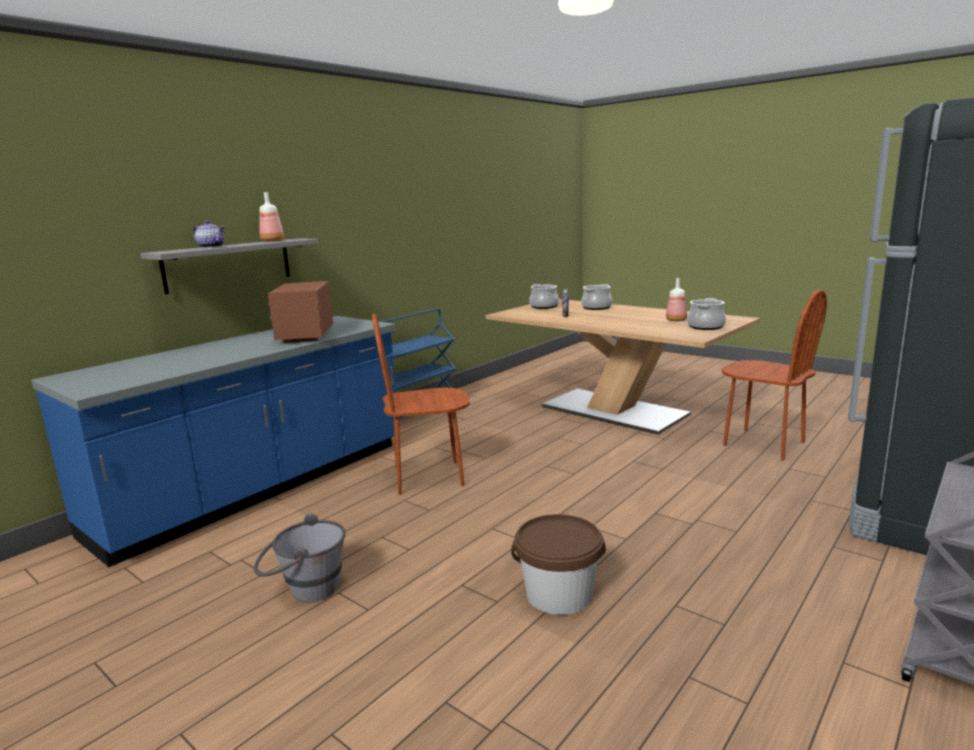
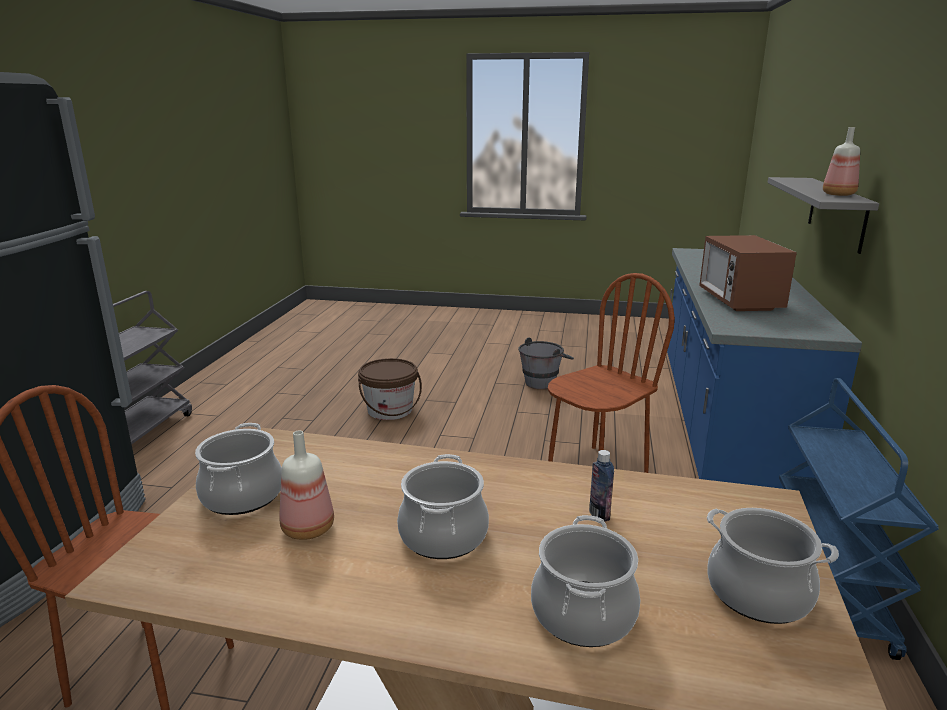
camera: 150 degrees right, 5 degrees up
teapot [193,221,225,248] -> none
microwave [268,281,333,343] -> microwave turned 150 degrees counterclockwise [699,235,797,311]
none -> cooking pot [397,454,489,559]

